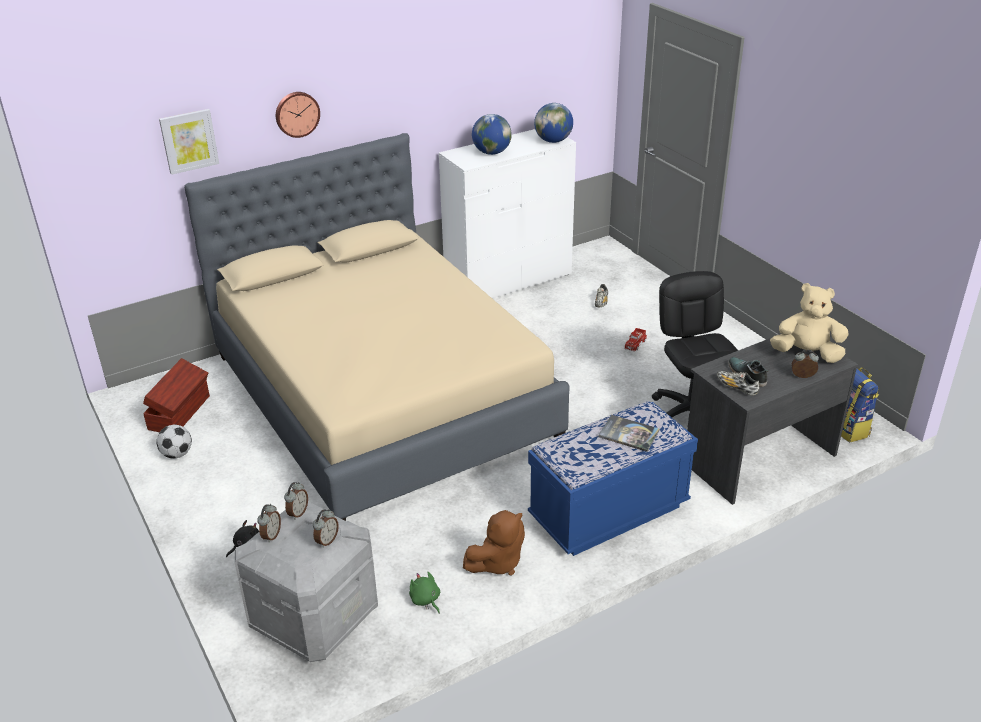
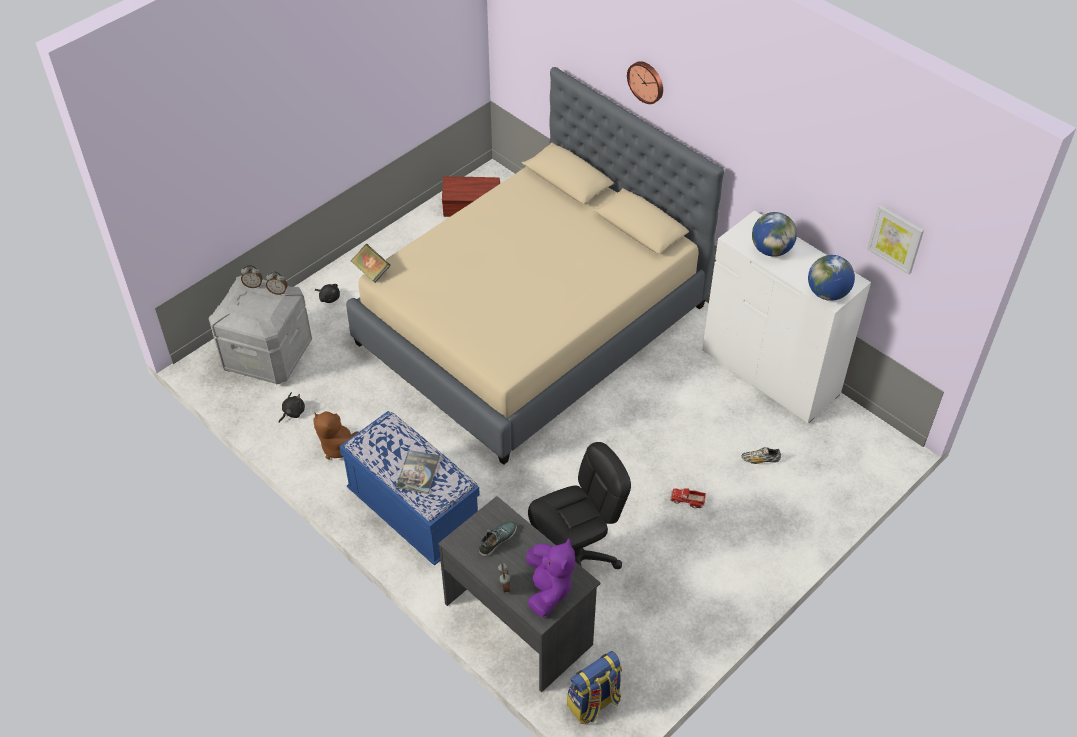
camera: 75 degrees right, 15 degrees up
football [156,425,192,459] -> none
picture [159,109,219,175] -> picture moved to [867,205,924,275]
alarm clock [313,509,339,548] -> none
green plush toy [409,572,440,614] -> black plush toy [279,392,305,423]
shoe [717,371,759,396] -> none
beige plush toy [770,283,849,363] -> purple plush toy [526,538,575,617]
none -> book [351,244,391,283]

